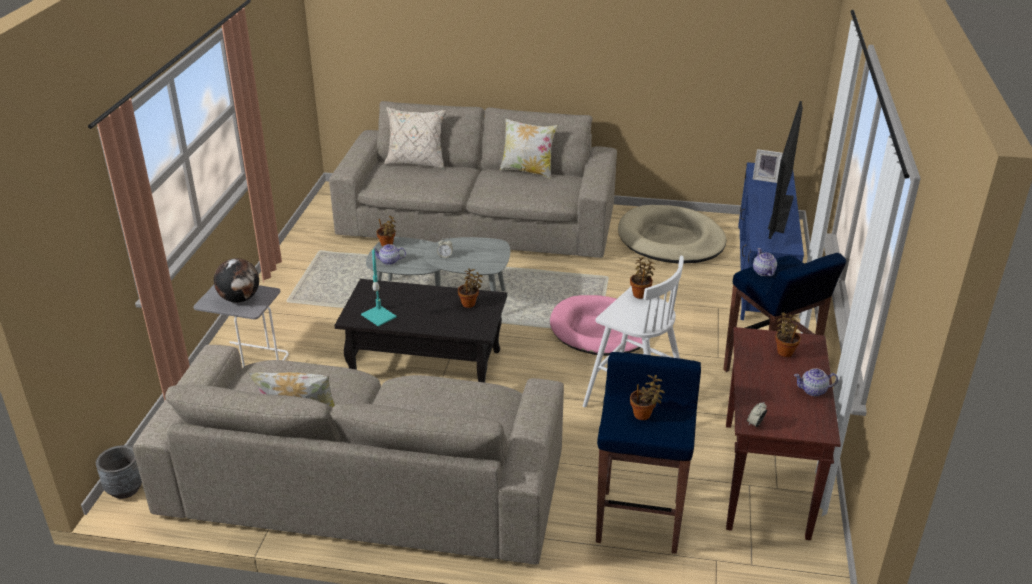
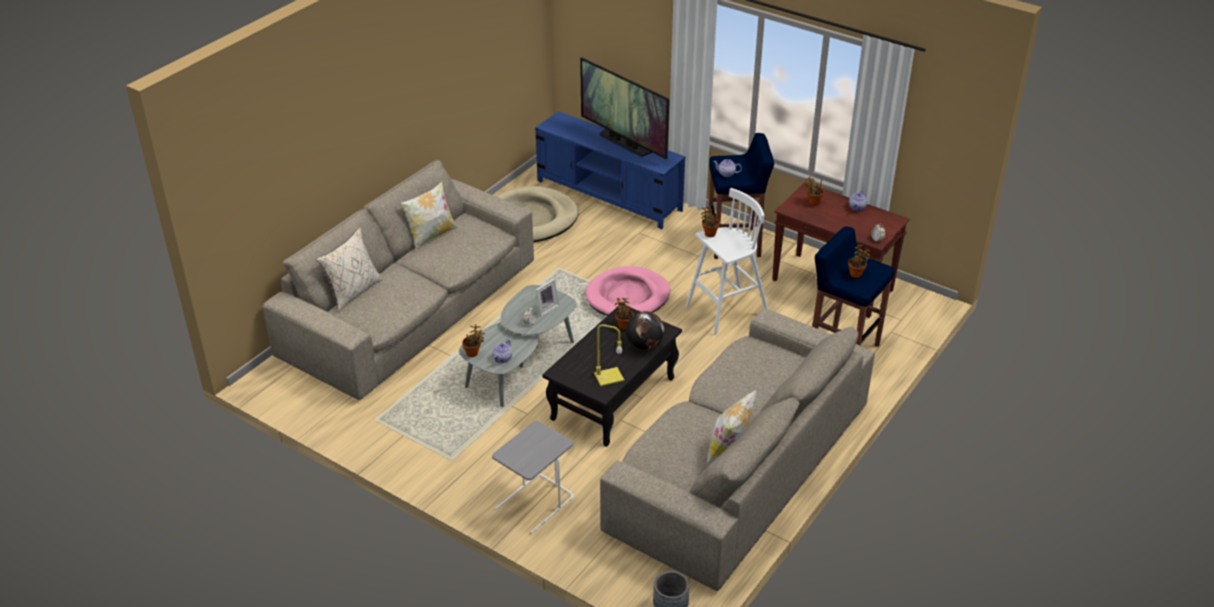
camera: 65 degrees left, 5 degrees up
globe [214,258,259,303] -> globe moved to [626,311,664,350]
turquoise table lamp [361,248,397,327] -> yellow table lamp [594,324,624,386]
picture frame [753,149,783,183] -> picture frame moved to [536,279,559,316]

